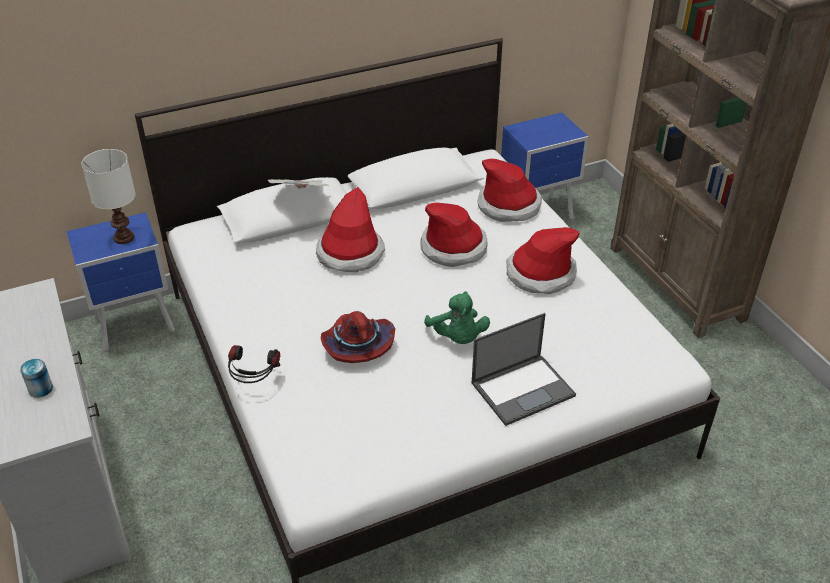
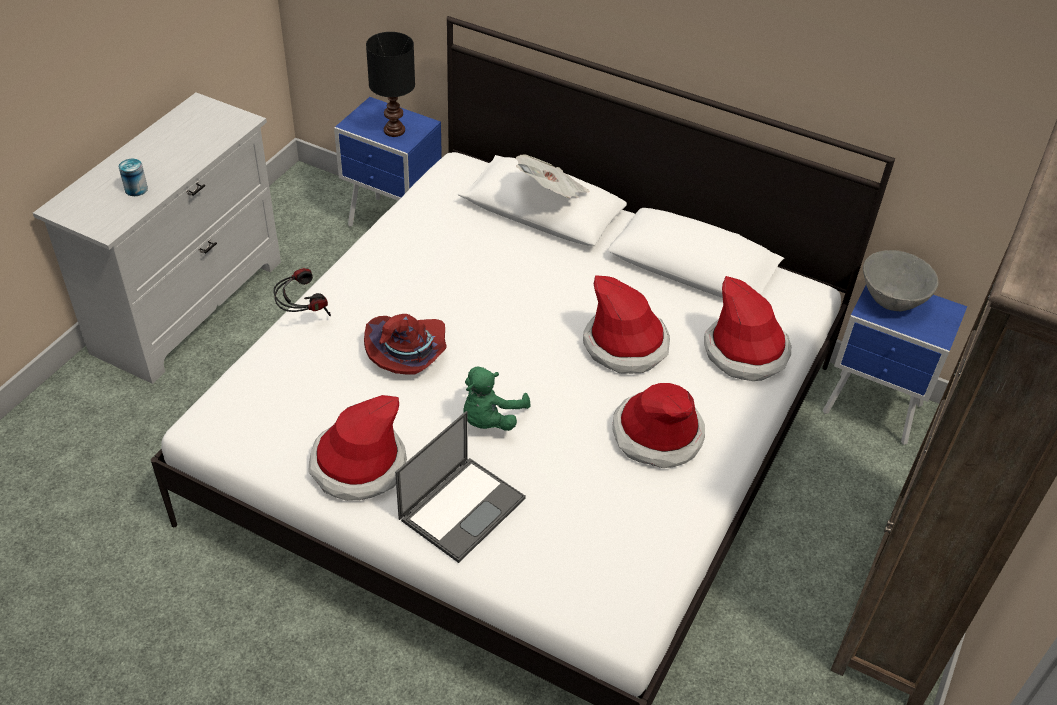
camera: 50 degrees right, 5 degrees up
white table lamp [81,149,136,244] -> black table lamp [366,32,415,137]
hat [316,187,385,272] -> hat moved to [308,395,407,501]
laptop [472,313,576,426] -> laptop turned 75 degrees counterclockwise [395,411,526,563]
none -> grey bowl [863,250,939,311]

